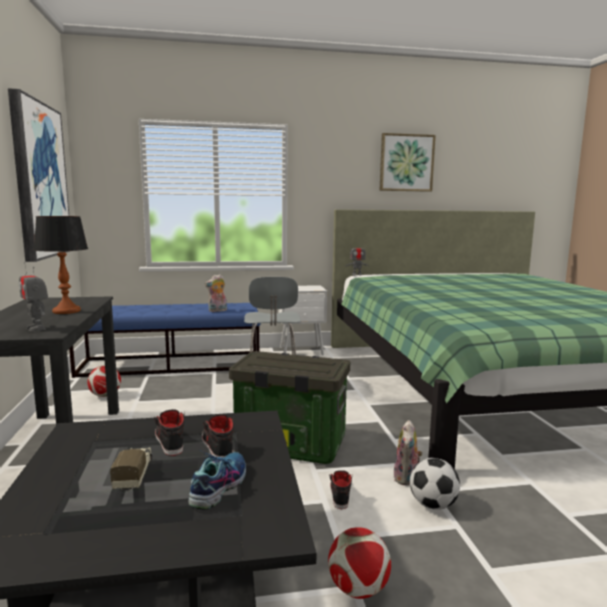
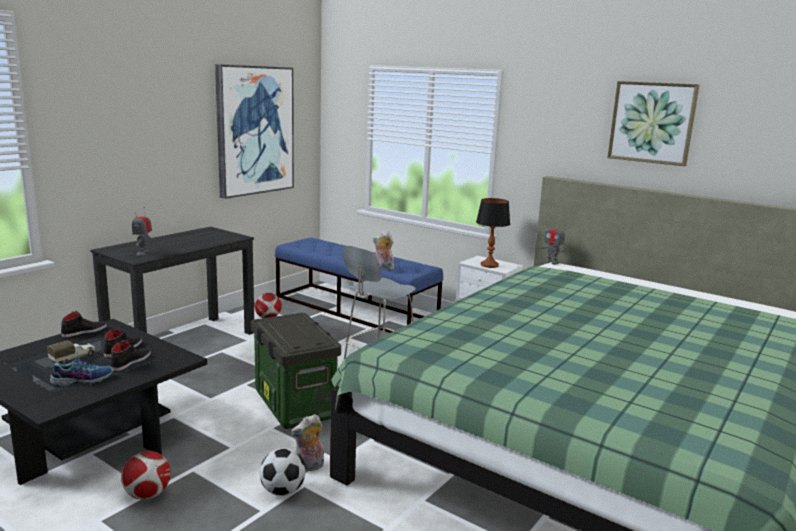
camera: 45 degrees right, 5 degrees up
table lamp [34,216,88,314] -> table lamp moved to [476,198,510,268]
black shoe [329,470,353,509] -> black shoe moved to [61,311,107,338]

